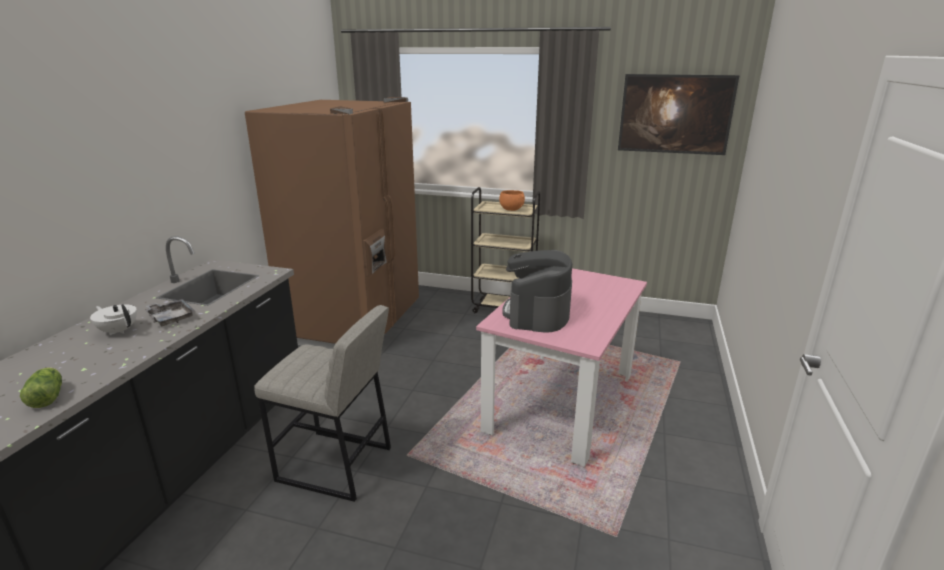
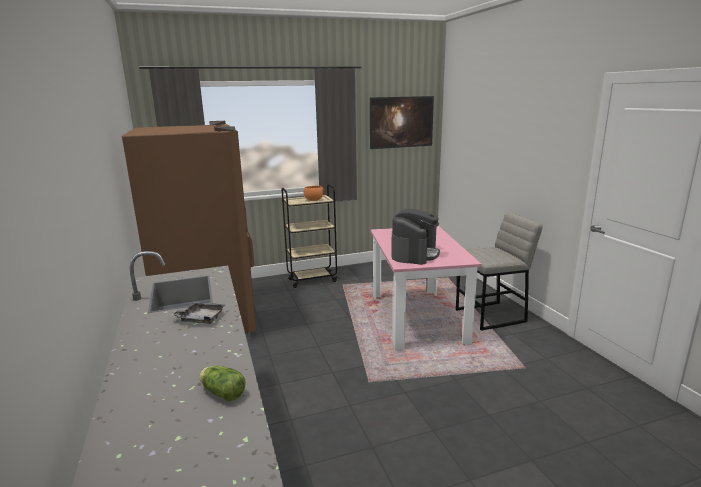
camera: 35 degrees left, 5 degrees down
white teapot [90,304,137,335] -> none
grey chair [254,305,391,502] -> grey chair moved to [456,212,543,331]
coffee machine [502,250,572,333] -> coffee machine turned 135 degrees counterclockwise [391,209,440,265]

